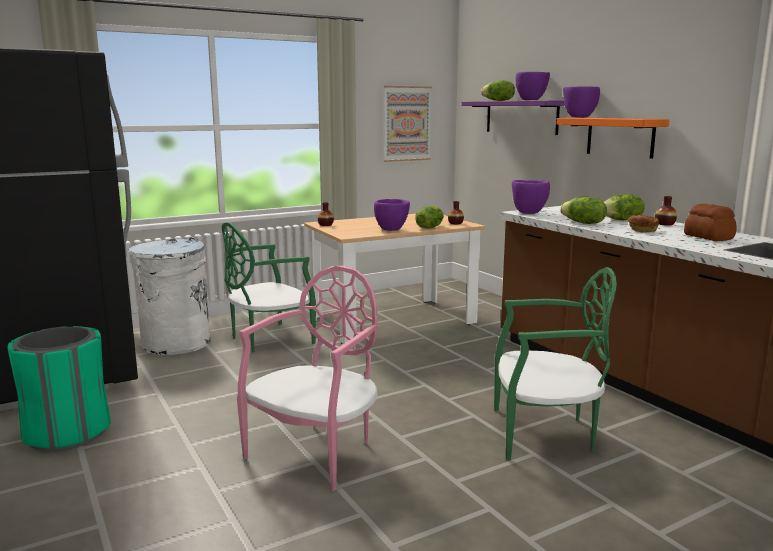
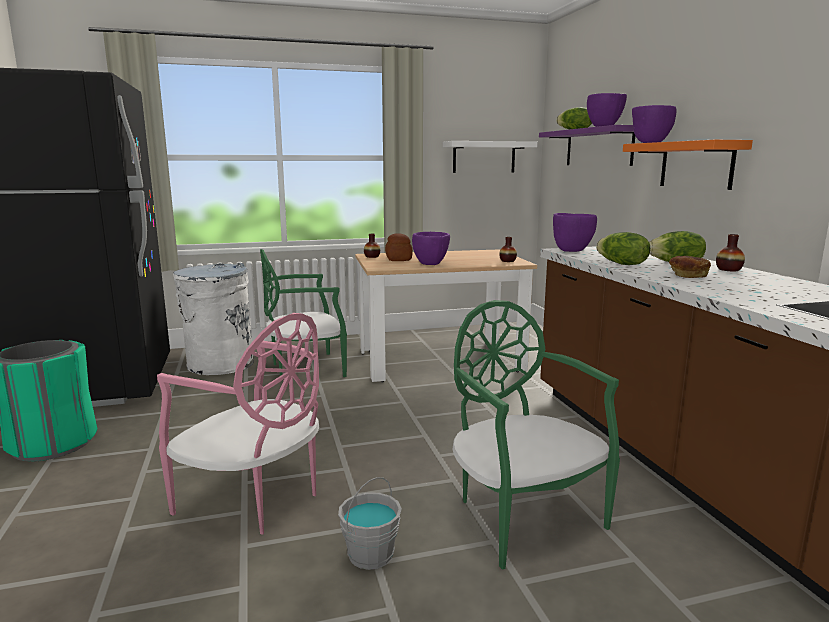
camera: 15 degrees right, 0 degrees up
pink chair [237,266,378,491] -> pink chair turned 75 degrees clockwise [157,313,319,534]
picture [384,86,432,162] -> white shelf [443,141,538,173]
lettuce [415,206,444,229] -> none
green chair [494,267,617,460] -> green chair turned 135 degrees counterclockwise [452,300,620,569]
bread [684,204,737,241] -> bread moved to [385,234,413,261]
none -> grey bucket [338,477,402,570]

